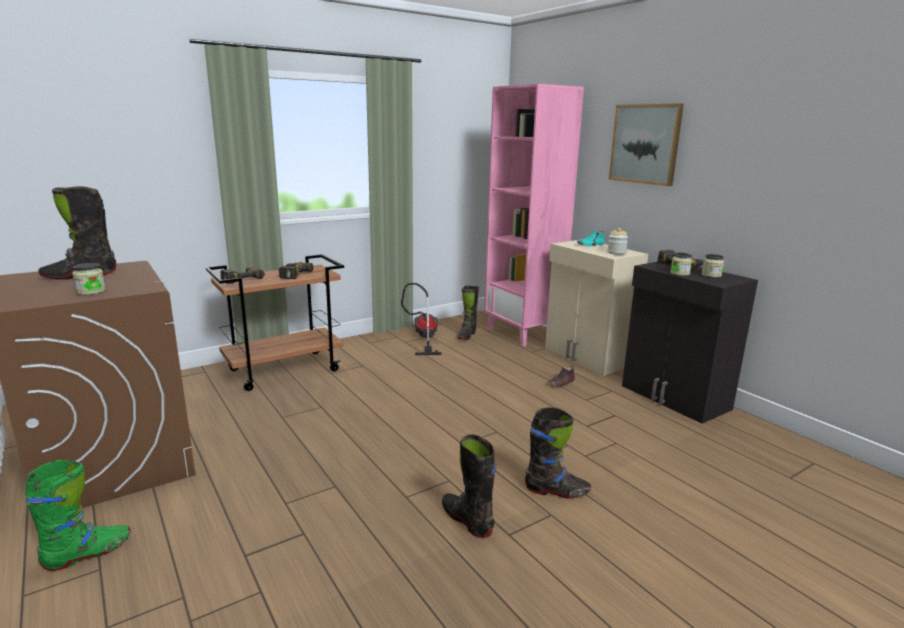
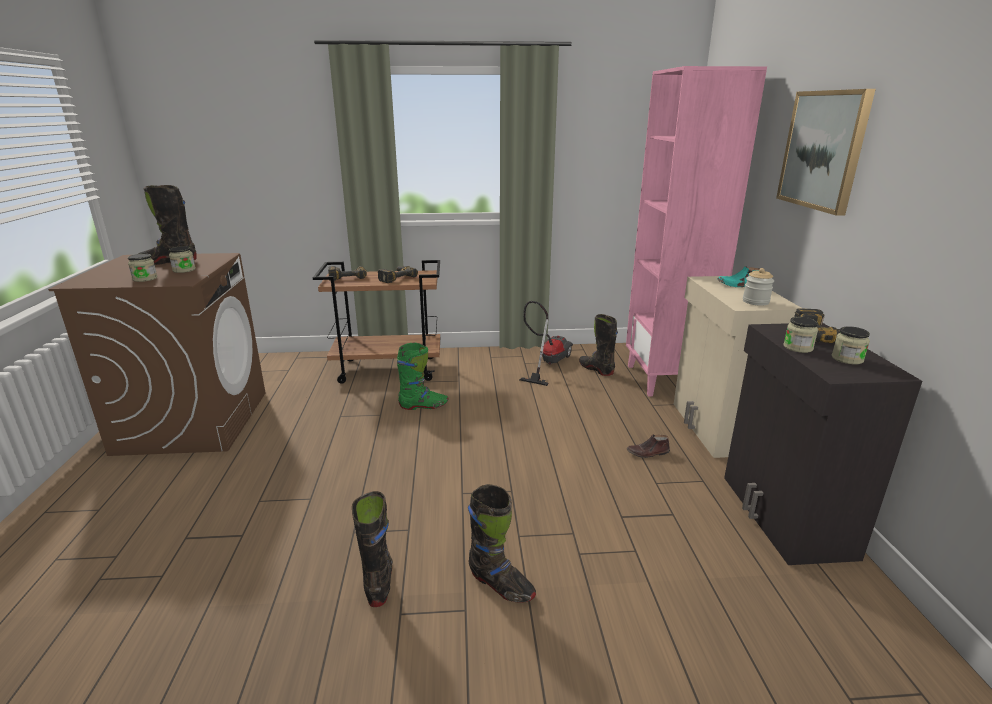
camera: 30 degrees right, 5 degrees up
green boot [25,460,131,571] -> green boot moved to [397,342,448,410]
black boot [457,285,479,340] -> black boot turned 90 degrees clockwise [579,314,618,376]
none -> jar [169,246,196,273]

